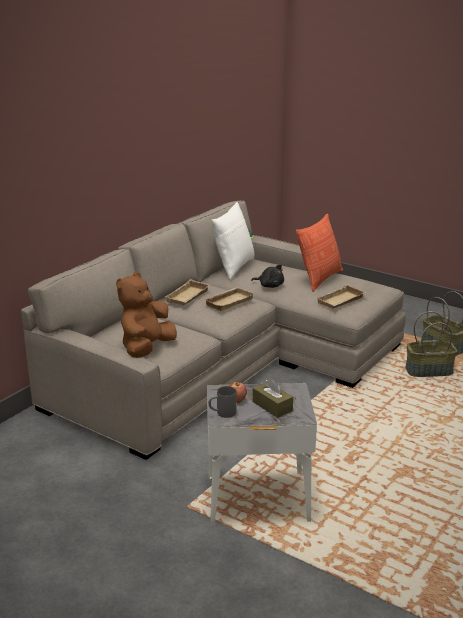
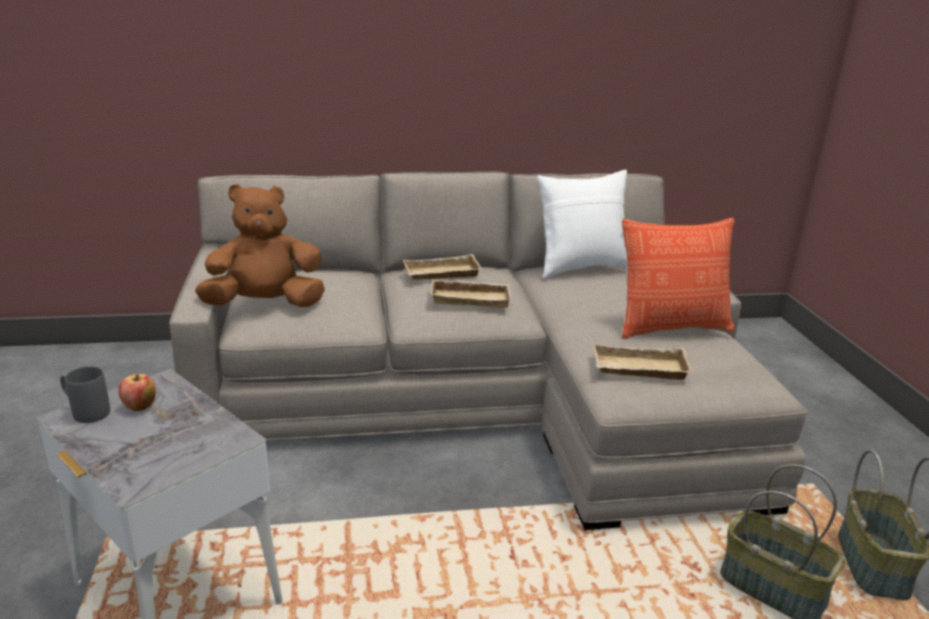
camera: 45 degrees right, 0 degrees up
black plush toy [251,265,284,288] -> none
brown tissue box [253,378,293,418] -> none

